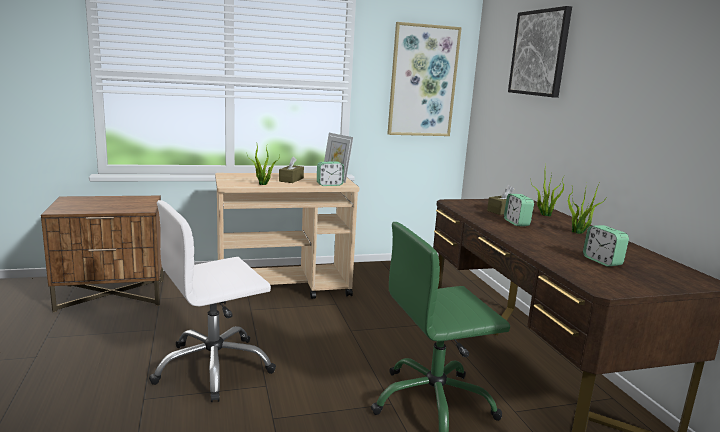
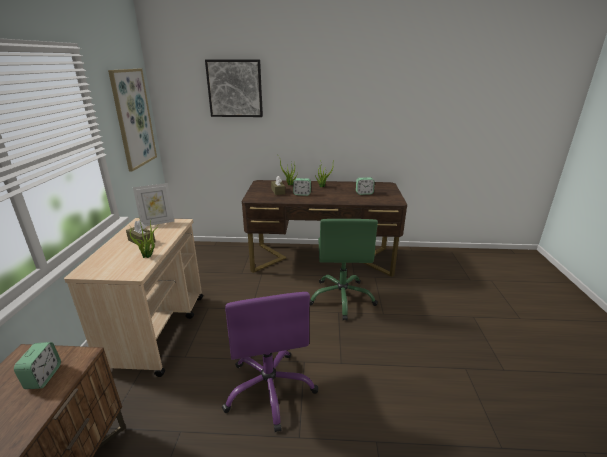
camera: 70 degrees left, 10 degrees up
white office chair [149,200,276,402] -> purple office chair [222,292,318,432]
alarm clock [317,161,344,186] -> alarm clock moved to [14,342,61,389]

